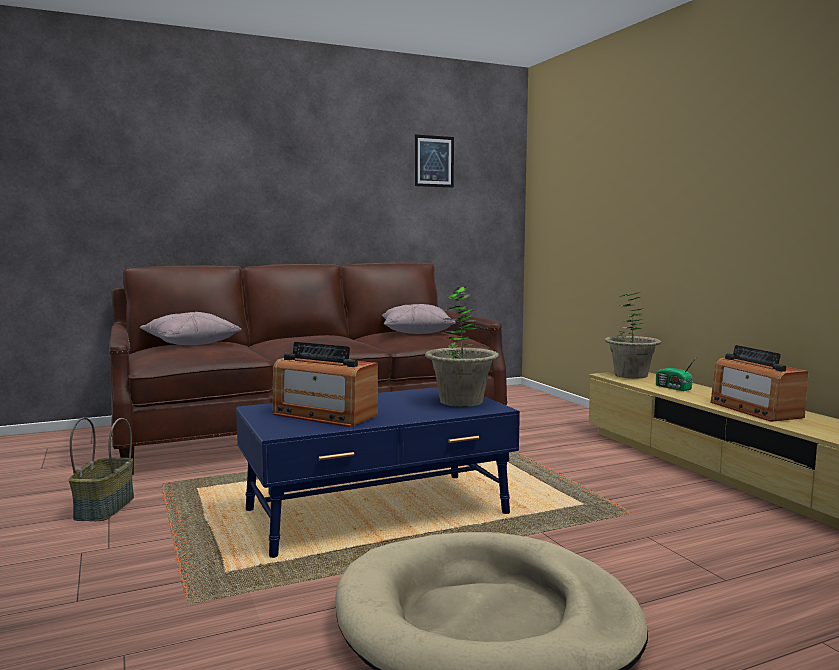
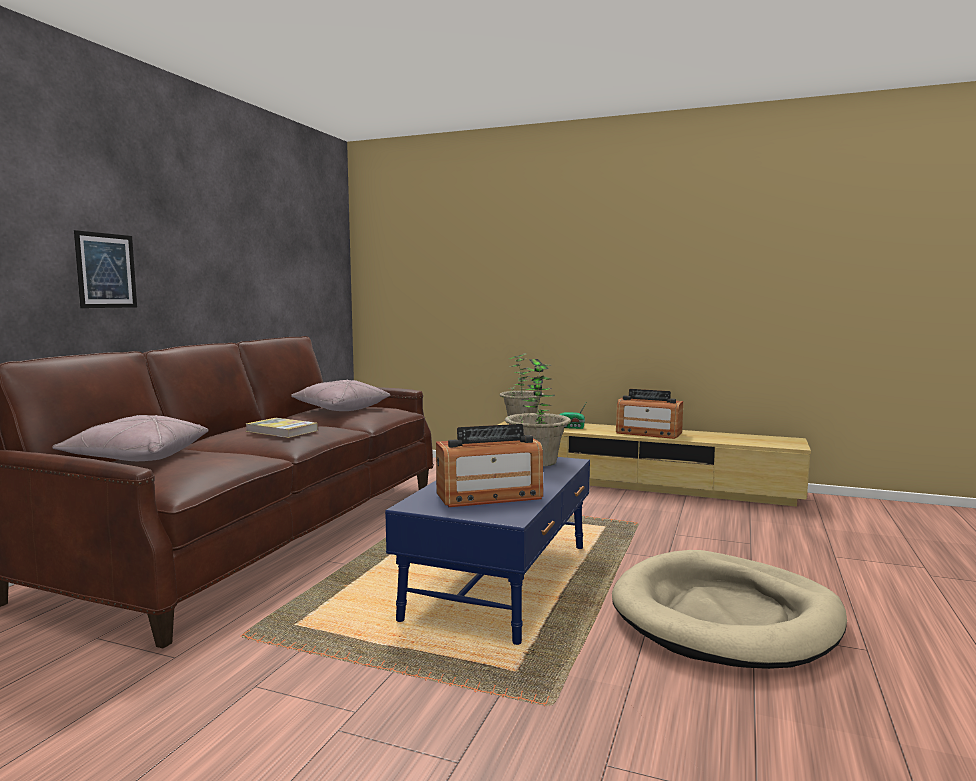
camera: 45 degrees left, 0 degrees up
basket [69,417,134,521] -> none
picture [415,134,454,187] -> picture moved to [74,230,137,308]
none -> book [246,418,318,438]

